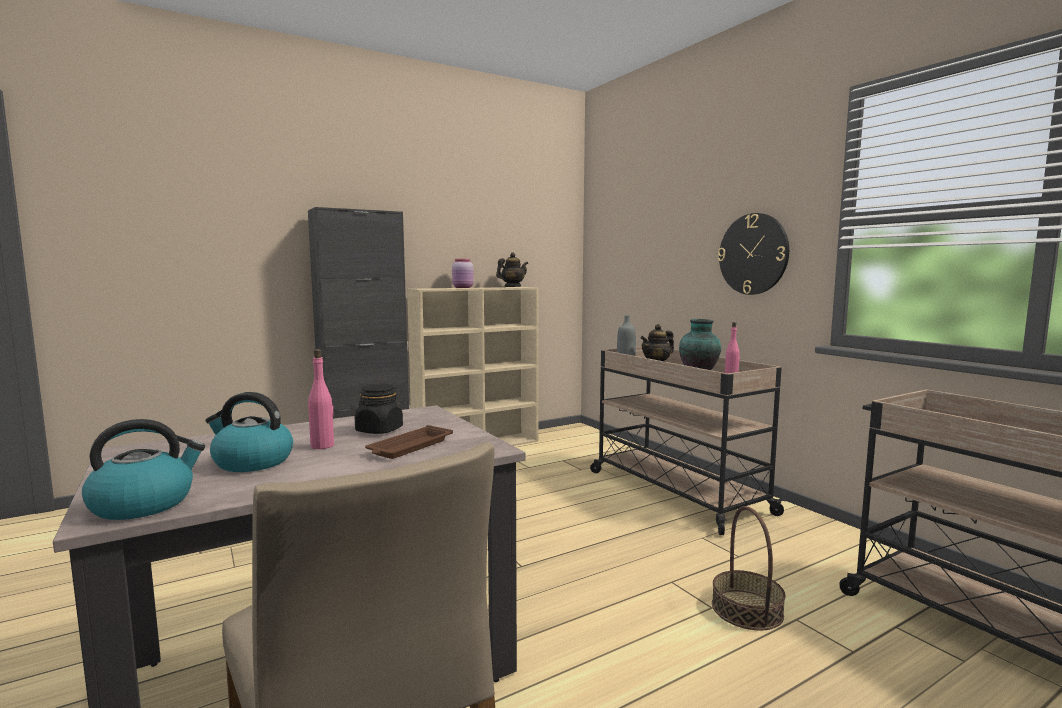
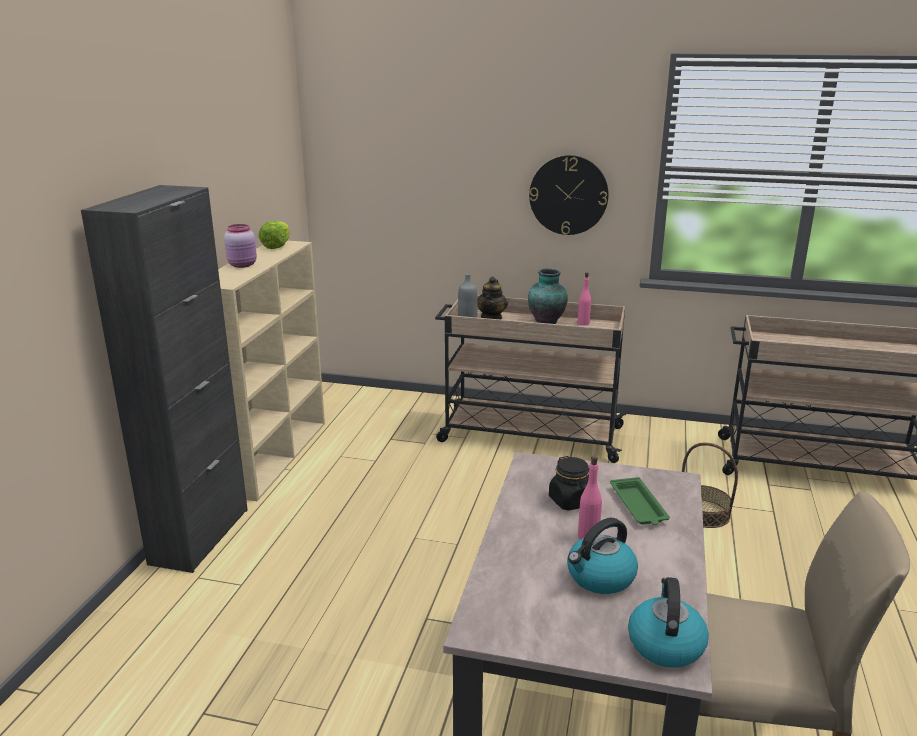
camera: 45 degrees left, 15 degrees up
brown tray [365,425,453,459] -> green tray [610,477,670,525]
teapot [496,252,528,287] -> lettuce [259,221,290,249]

